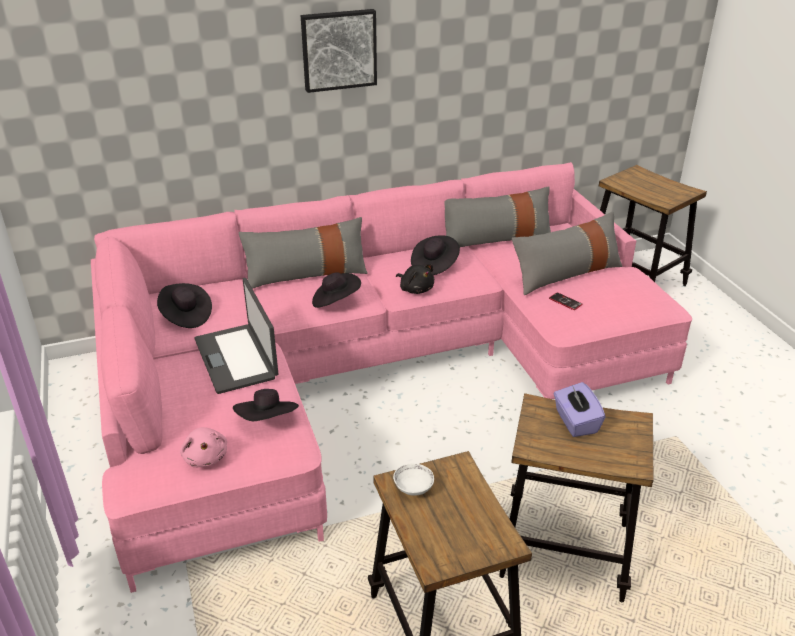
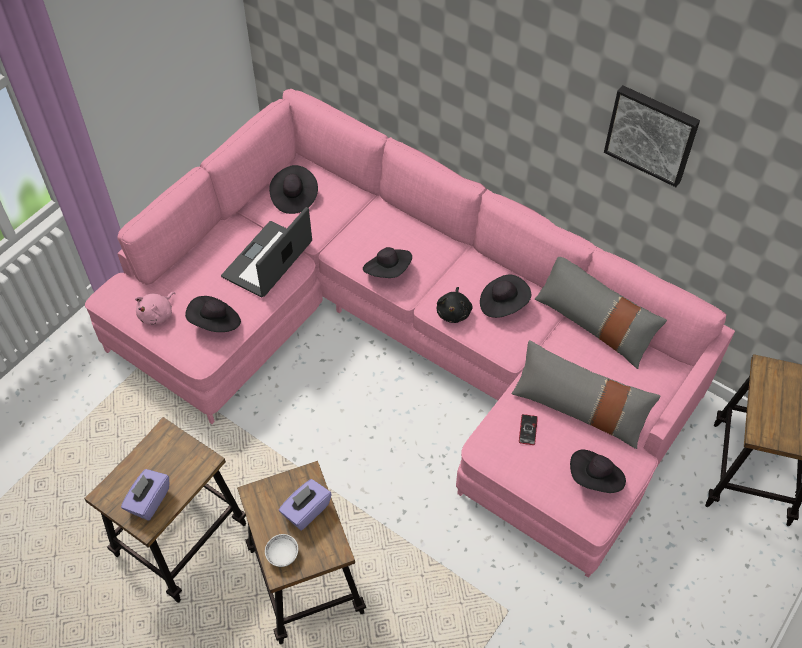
camera: 55 degrees right, 20 degrees up
grey pillow [238,217,368,289] -> none
picture [301,9,377,93] -> picture moved to [604,85,700,187]
white bowl [393,463,434,496] -> white bowl moved to [265,534,298,567]
none -> purple tissue box [121,469,169,521]
none -> black hat [570,449,626,493]

